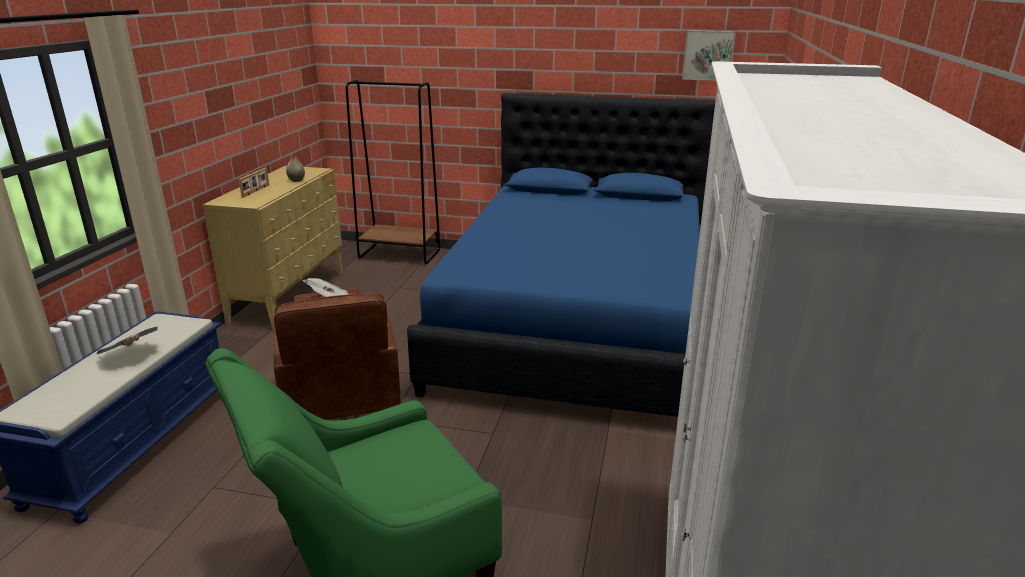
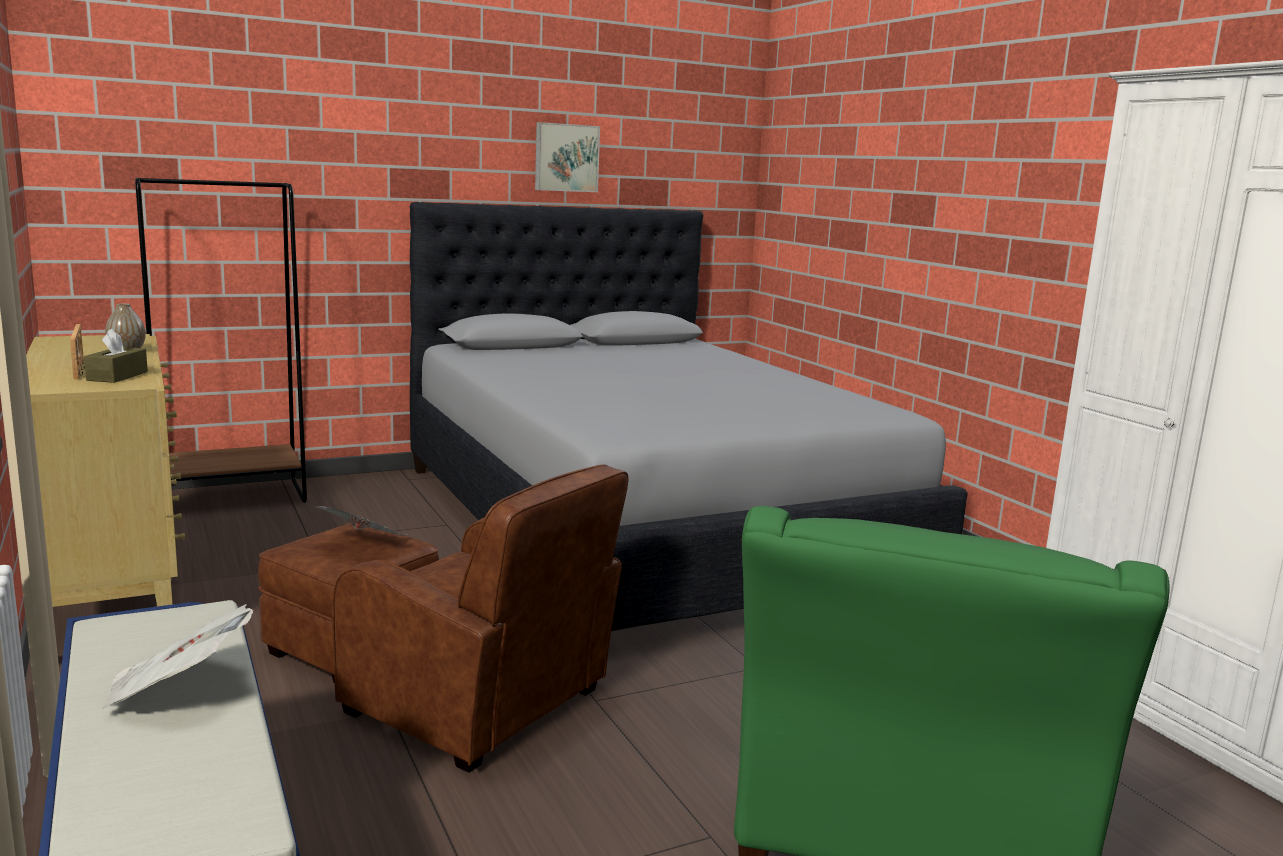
camera: 40 degrees left, 10 degrees down
blue bed [407,93,715,417] -> grey bed [410,202,968,631]
picture [682,30,736,81] -> picture moved to [535,122,600,192]
none -> brown tissue box [84,328,148,383]

